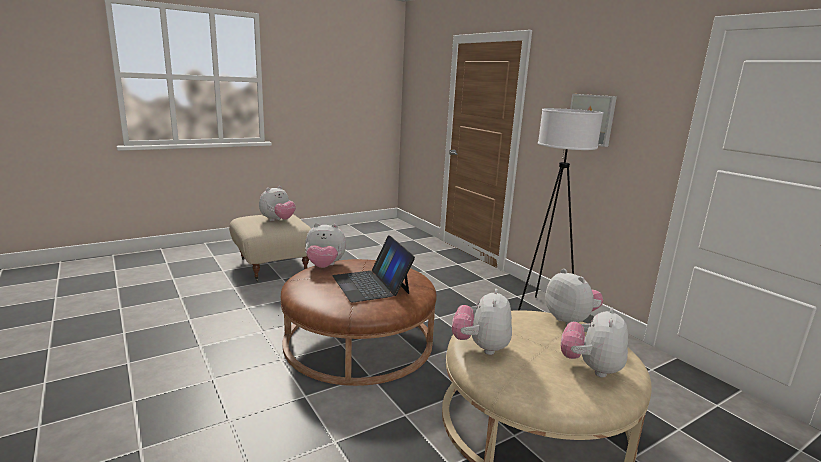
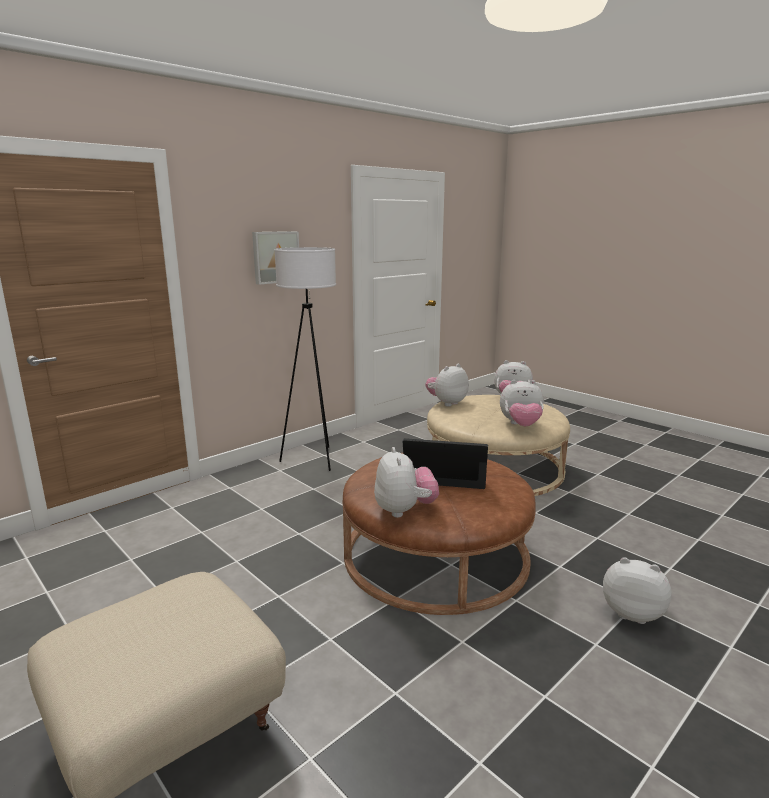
camera: 100 degrees left, 0 degrees up
plush toy [259,186,296,221] -> plush toy moved to [603,557,672,624]
laptop [332,235,415,302] -> laptop turned 135 degrees counterclockwise [402,438,488,489]

